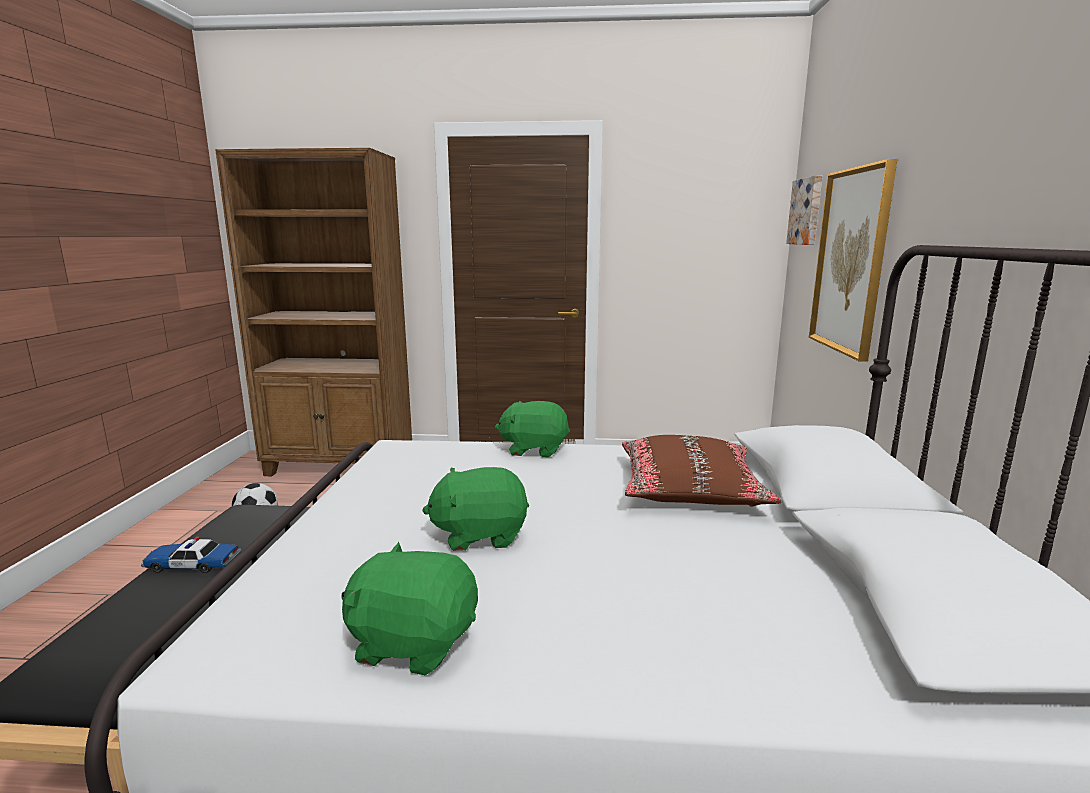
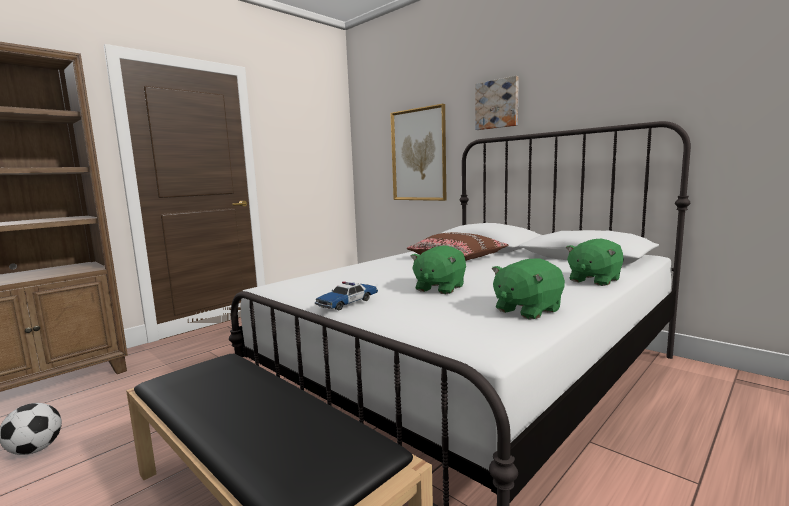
camera: 50 degrees left, 5 degrees down
toy car [141,537,241,573] -> toy car moved to [315,281,378,310]
green plush toy [495,401,570,457] -> green plush toy moved to [566,239,624,286]
picture [786,175,822,245] -> picture moved to [475,76,519,130]

